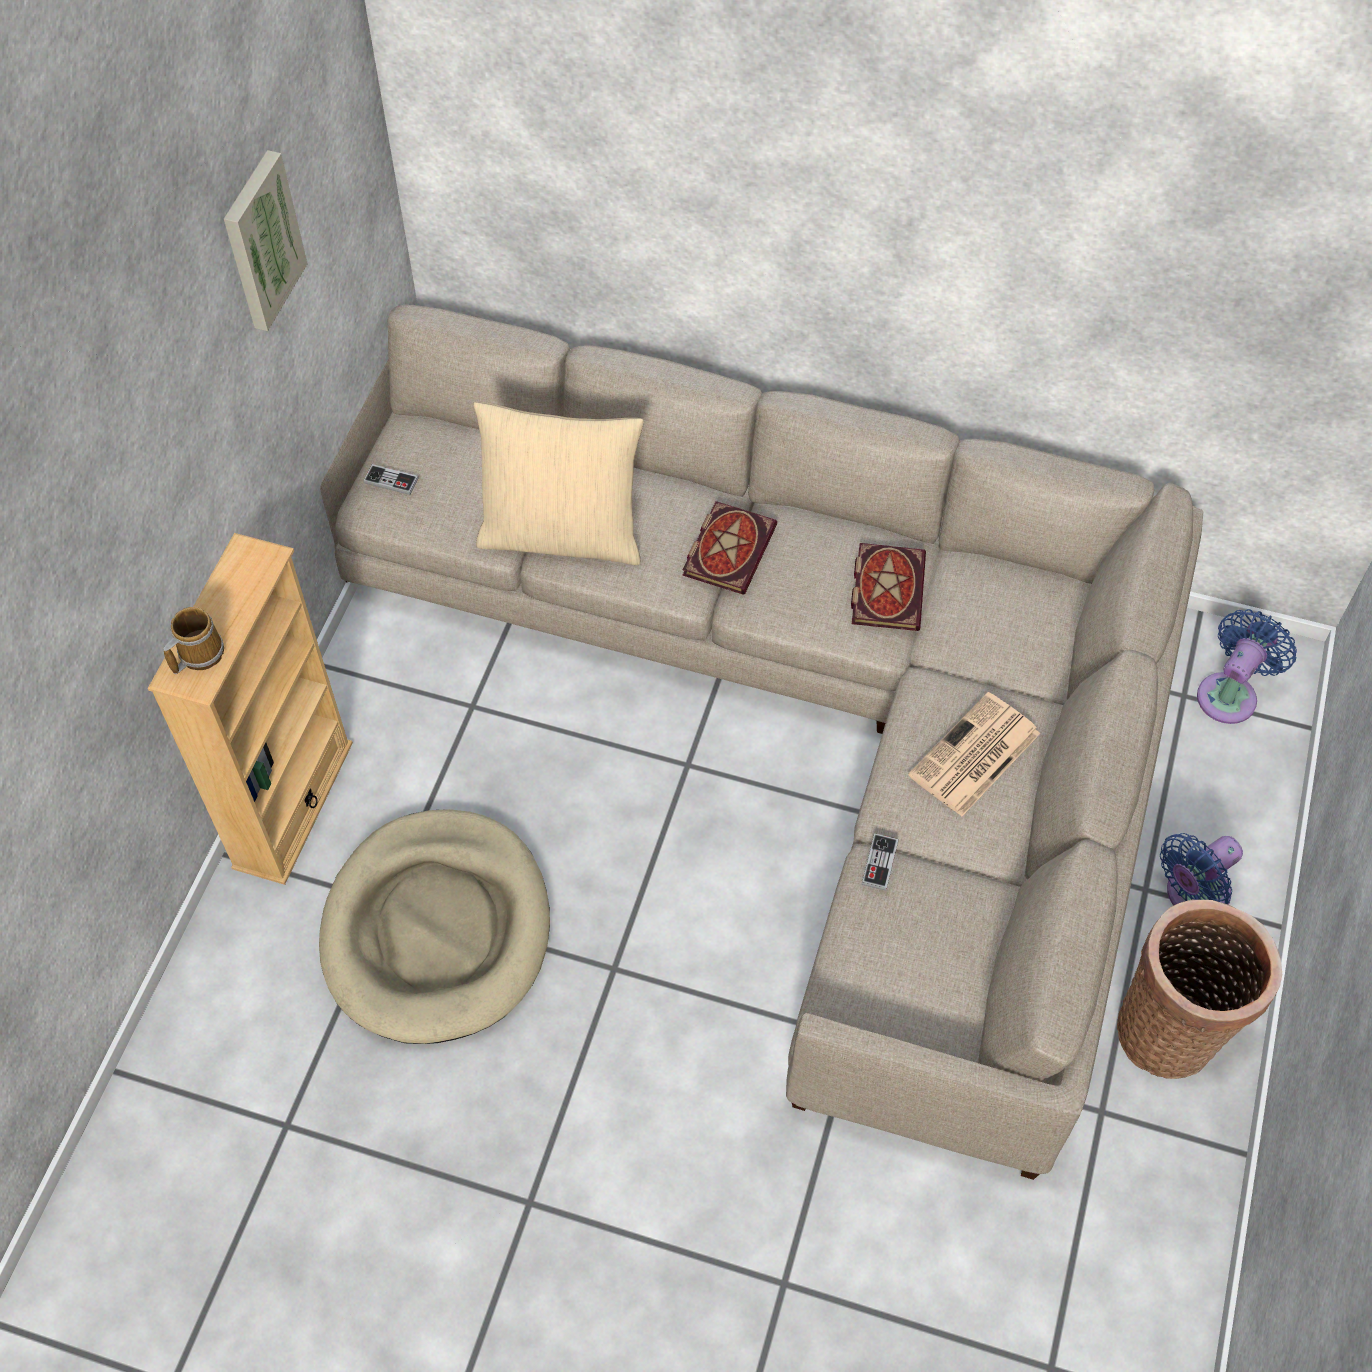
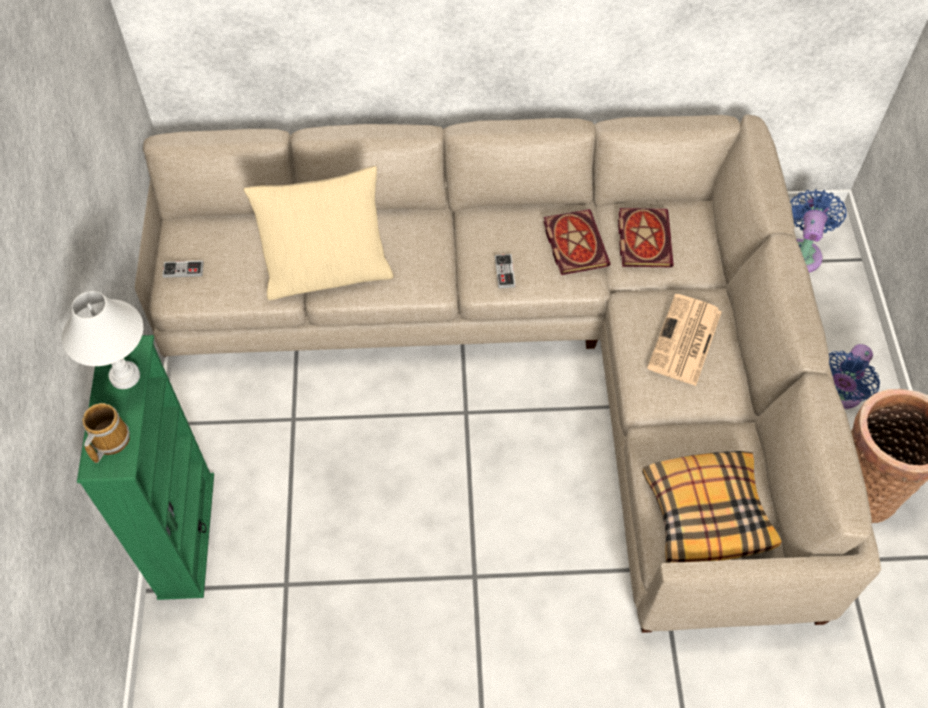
camera: 20 degrees left, 0 degrees up
beige bookcase [148,533,353,885] -> green bookcase [77,335,214,600]
picture [224,150,308,331] -> none
beige dog bed [319,809,550,1044] -> none
book [683,501,777,595] -> book moved to [618,208,674,267]
game controller [862,833,899,891] -> game controller moved to [495,254,516,288]
none -> white table lamp [62,291,143,389]
none -> pillow [642,451,782,563]

